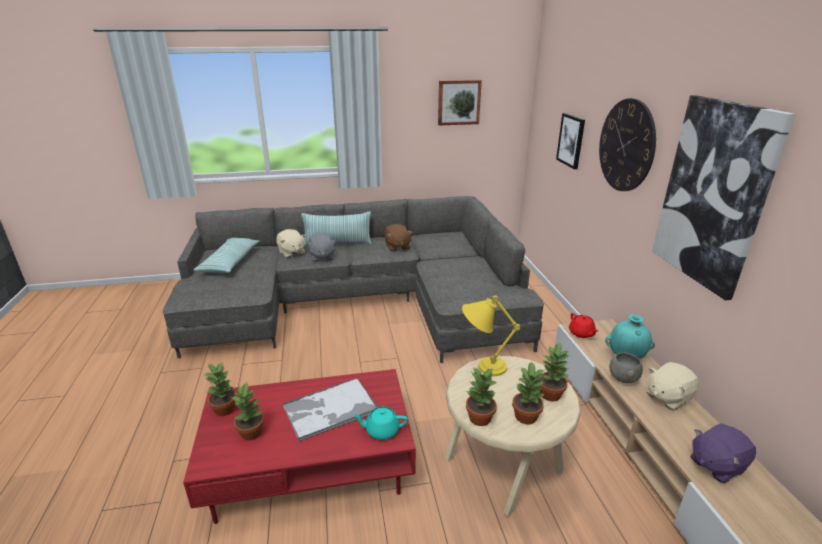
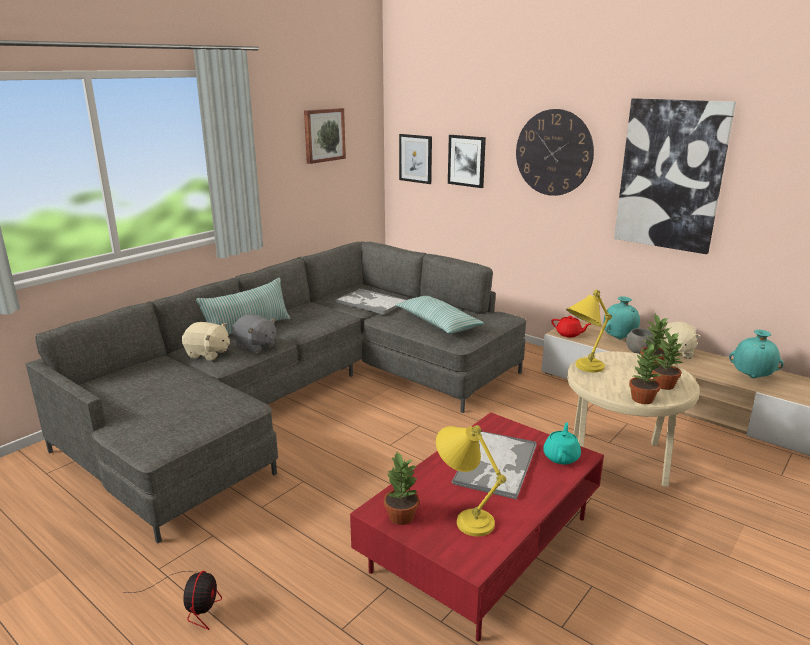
camera: 40 degrees left, 5 degrees down
pillow [193,238,260,273] -> pillow moved to [395,296,484,334]
potted plant [231,382,264,440] -> yellow table lamp [436,425,506,537]
turquoise teapot [353,406,408,440] -> turquoise teapot turned 150 degrees clockwise [543,422,581,464]
brown plush toy [384,224,412,252] -> none
purple plush toy [690,423,756,484] -> turquoise vase [729,330,784,378]
none -> fan [125,571,222,630]
none -> tray [335,289,406,315]
none -> picture [399,134,432,184]

